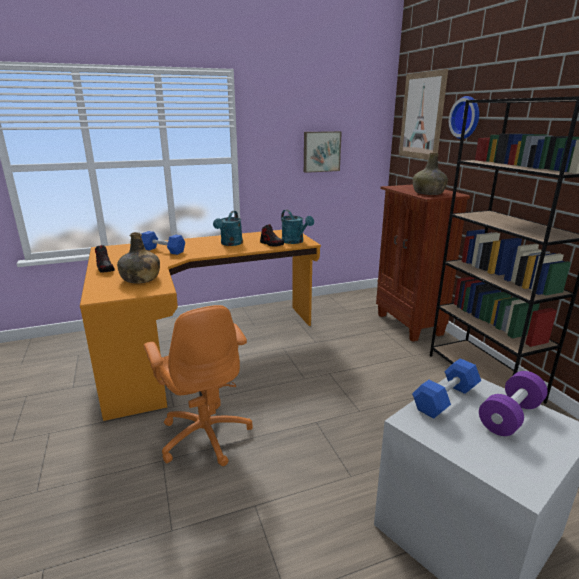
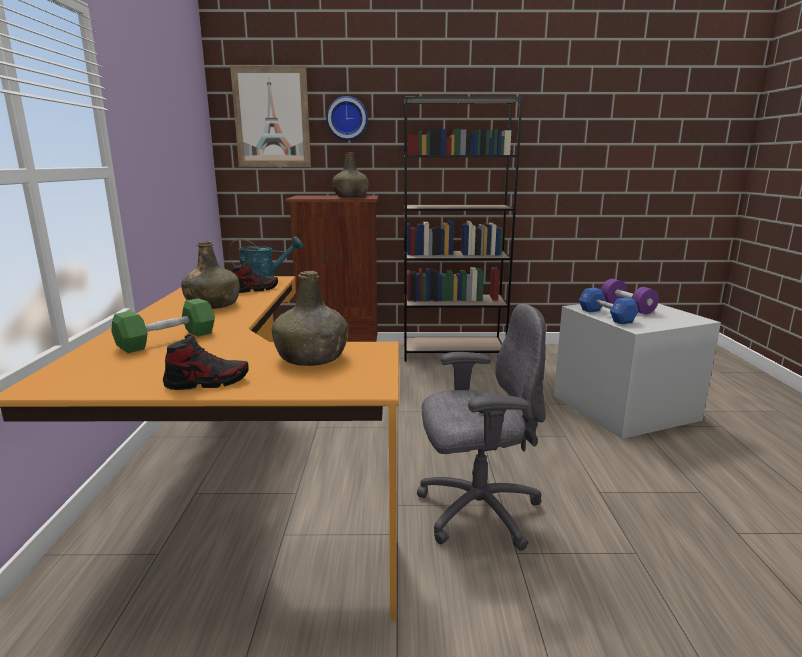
camera: 70 degrees left, 5 degrees down
blue dumbbell [141,231,186,255] -> green dumbbell [111,298,215,353]
orange office chair [144,305,253,466] -> grey office chair [417,304,546,551]
turquoise watering can [213,211,243,246] -> green bottle [181,241,240,309]
picture [304,131,342,173] -> none

